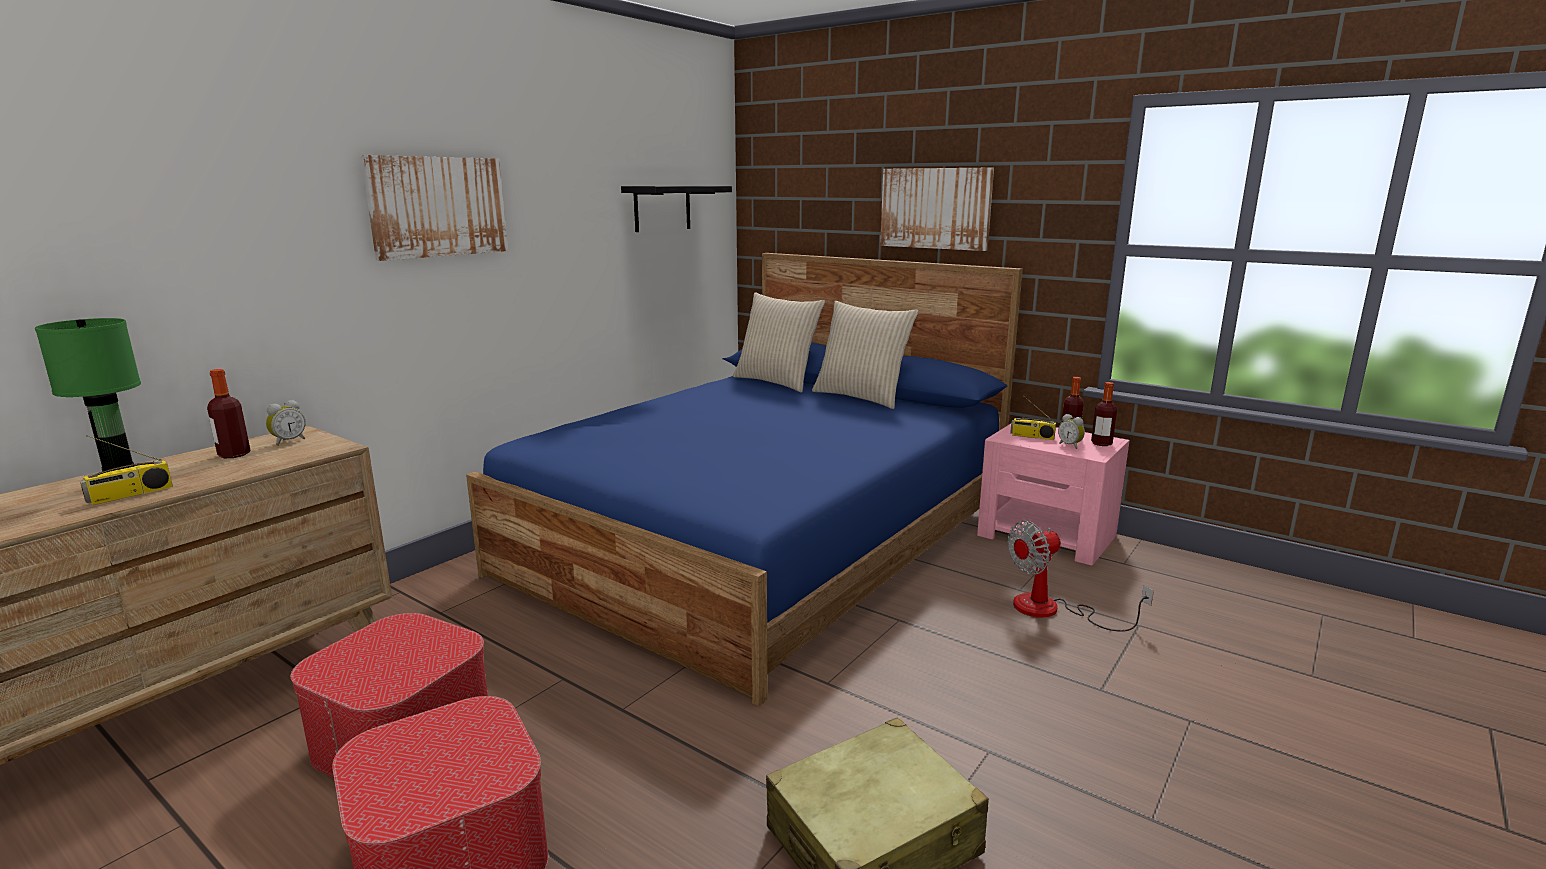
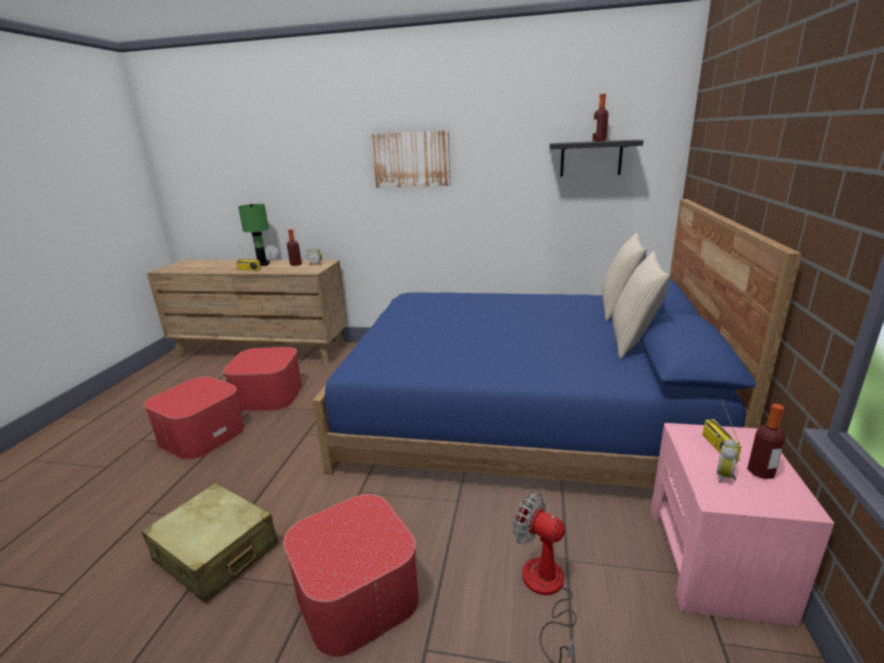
camera: 65 degrees right, 5 degrees up
picture [880,168,994,251] -> none
bottle [1091,382,1117,446] -> bottle moved to [592,94,608,141]
none -> ottoman [283,494,419,658]

